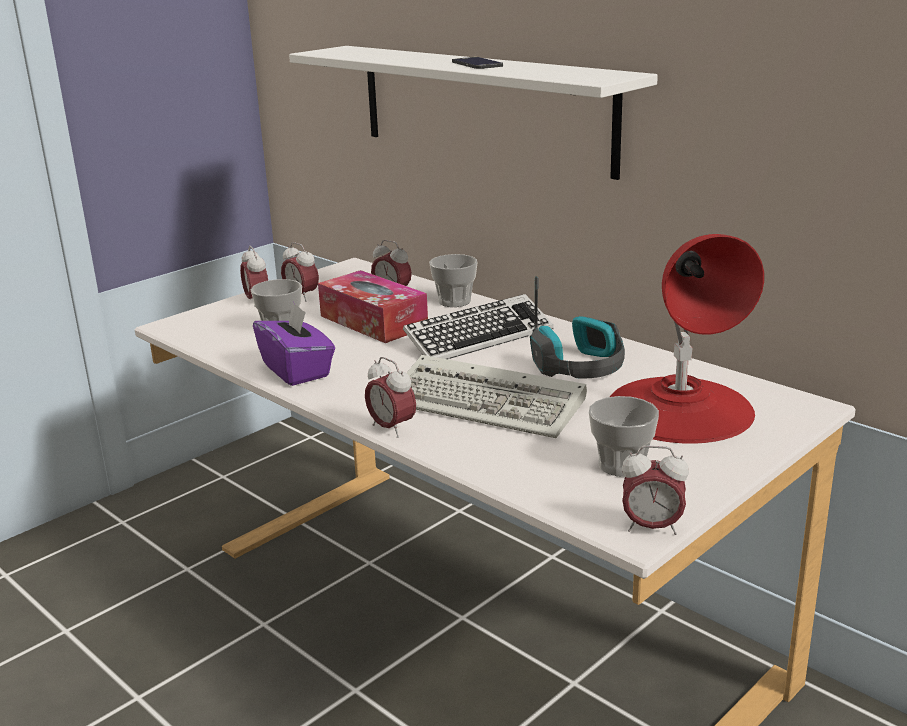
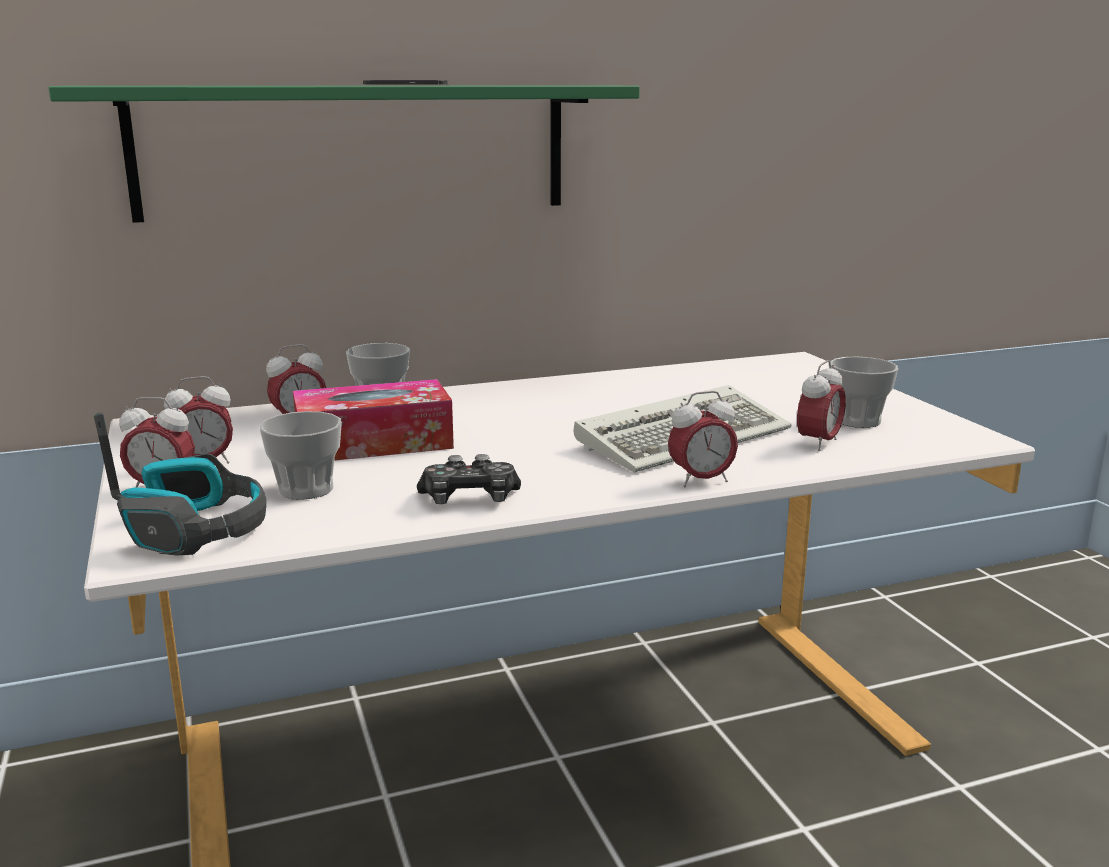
camera: 65 degrees left, 5 degrees down
purple tissue box [253,301,335,386] -> game controller [417,454,521,504]
white shelf [289,46,658,180] -> green shelf [49,86,640,223]
keyboard [403,294,554,359] -> none
headphones [530,276,625,379] -> headphones moved to [94,413,266,556]
red table lamp [610,234,764,444] -> none
alarm clock [622,445,689,535] -> alarm clock moved to [797,360,846,451]

